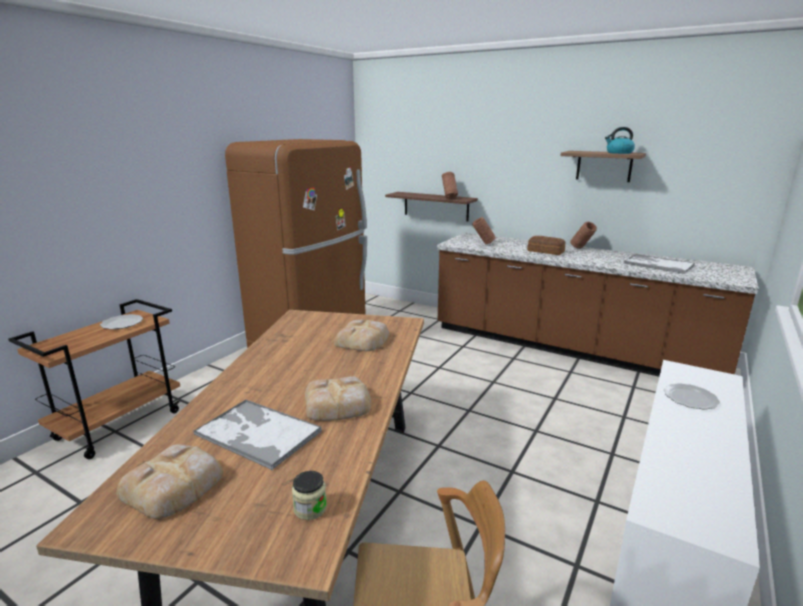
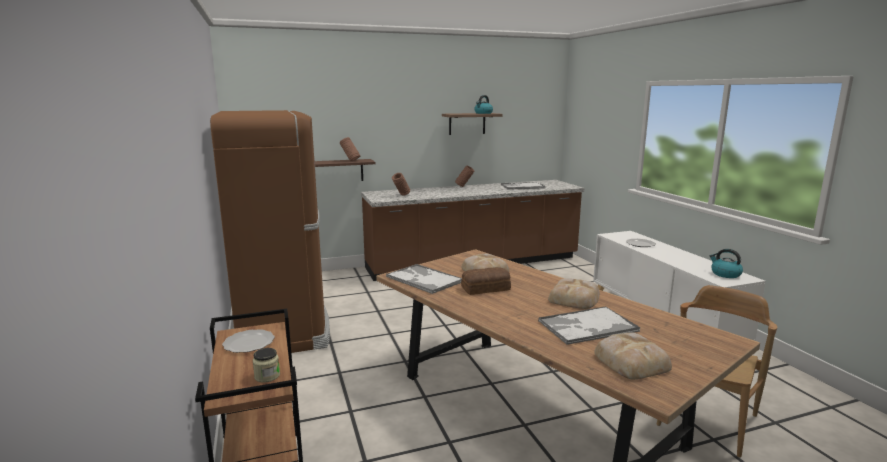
camera: 50 degrees left, 5 degrees down
jar [292,471,327,520] -> jar moved to [253,348,280,383]
bread [527,236,565,255] -> bread moved to [461,267,511,295]
none -> tray [386,264,462,294]
none -> kettle [710,249,743,278]

